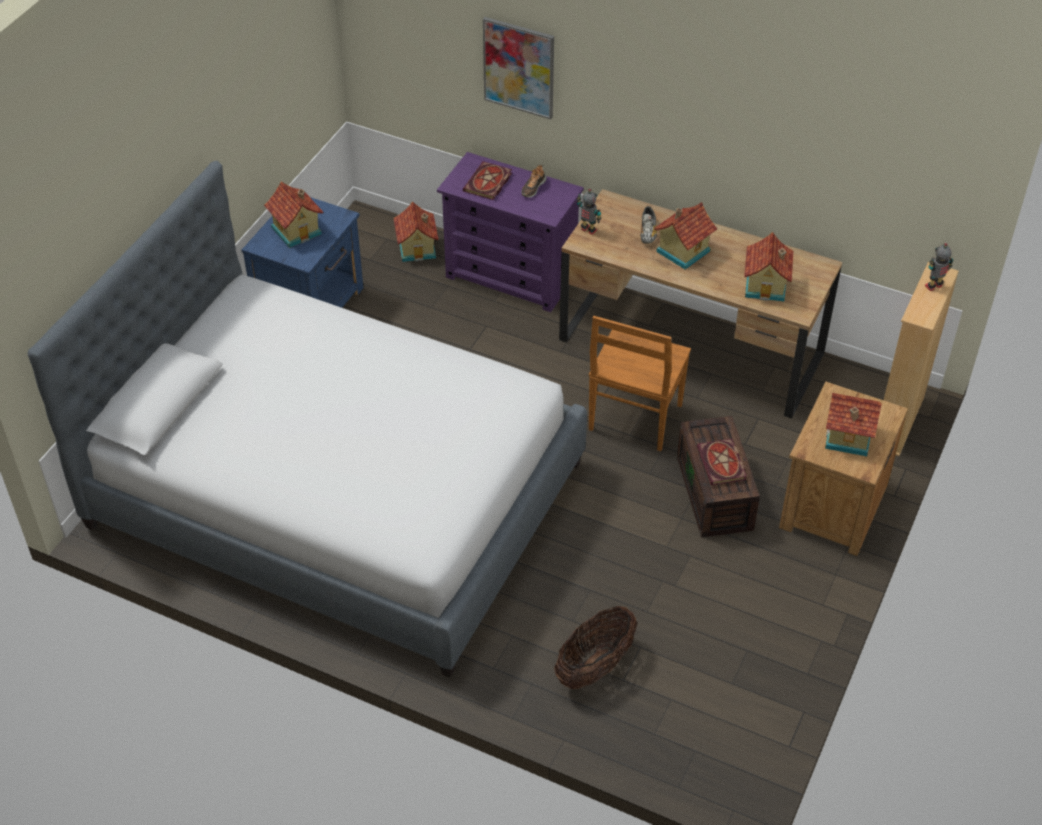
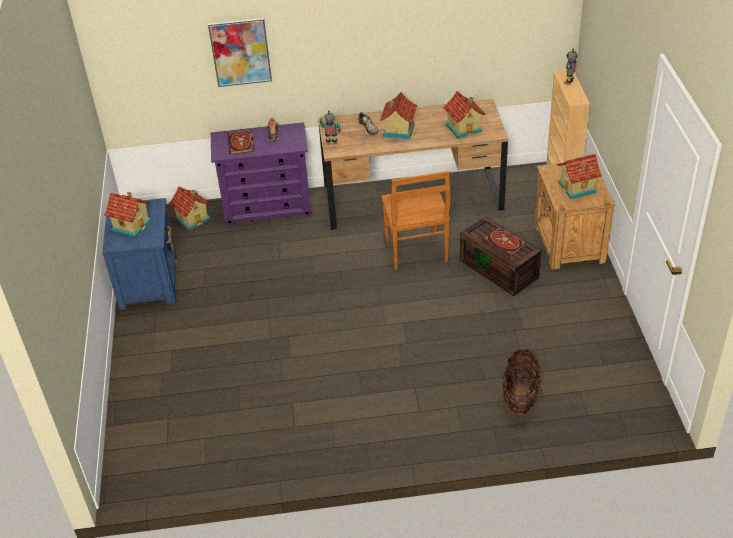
camera: 30 degrees left, 5 degrees down
bed [28,161,587,678] -> none

